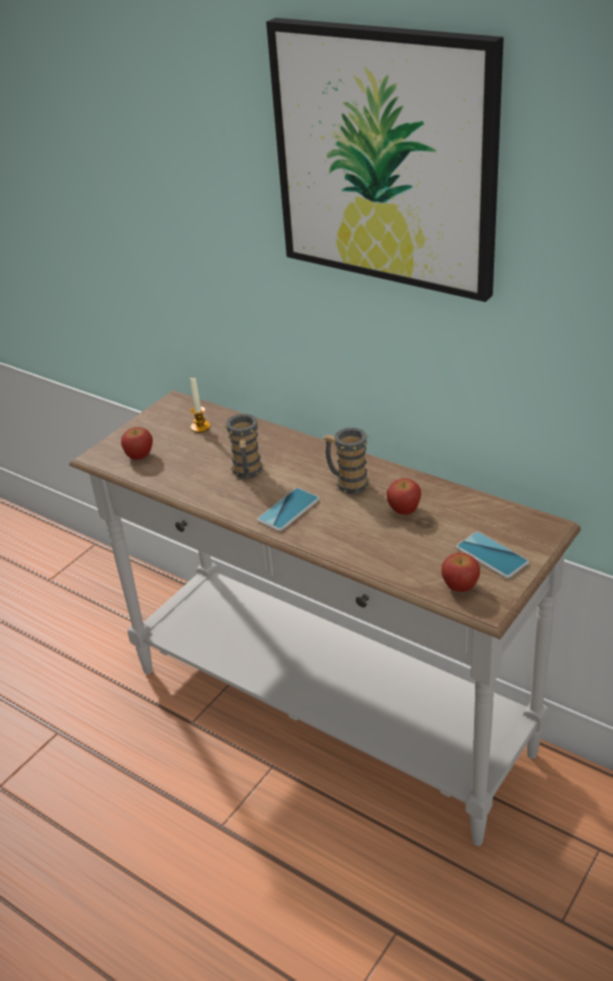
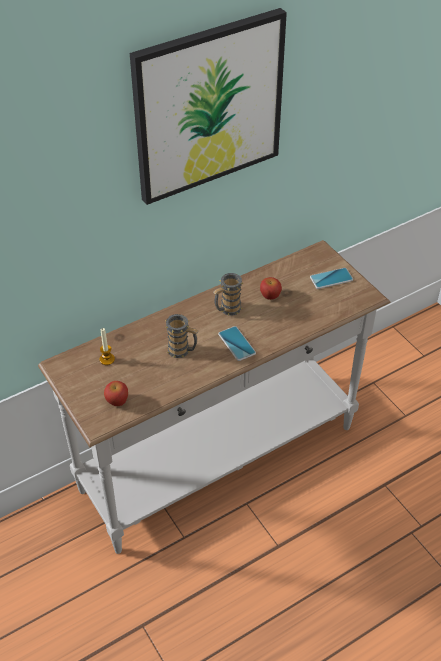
camera: 70 degrees left, 10 degrees up
apple [442,553,480,592] -> none

